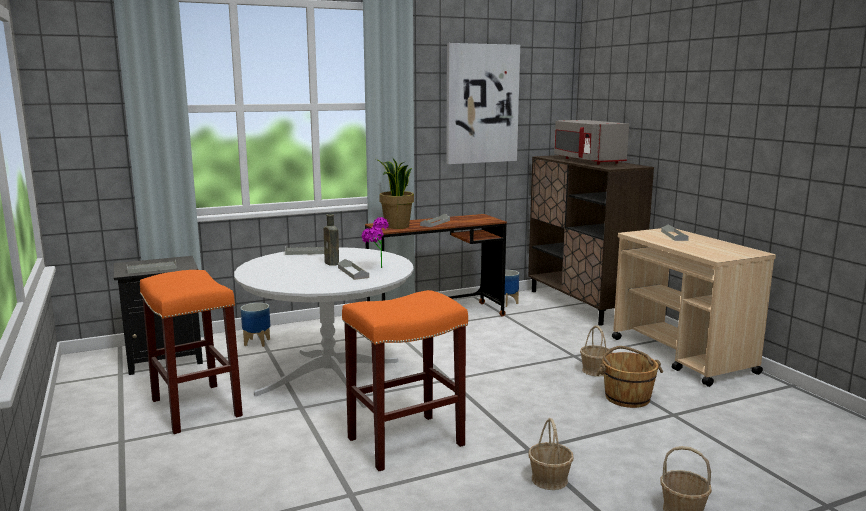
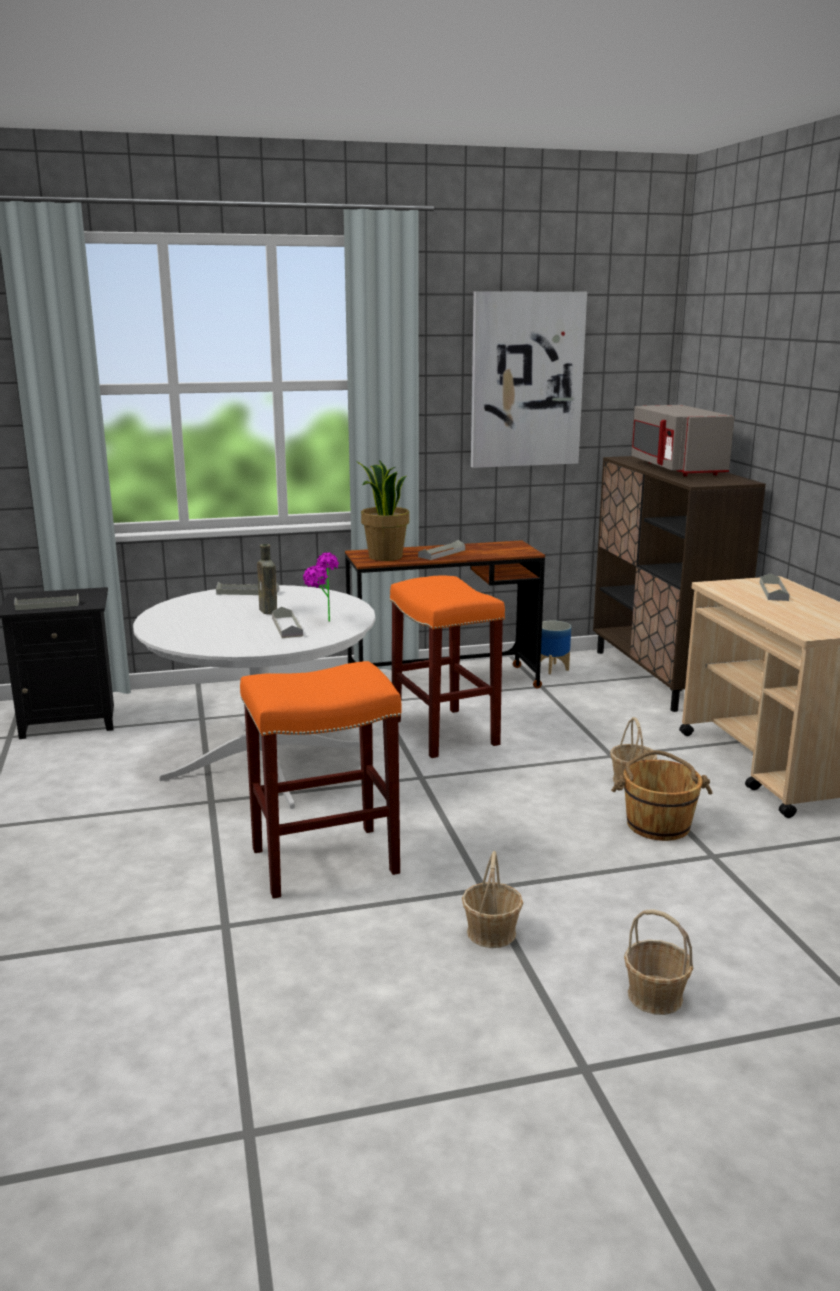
camera: 10 degrees right, 5 degrees up
orange stool [140,270,243,434] -> orange stool moved to [390,575,505,758]
planter [241,303,270,347] -> none

